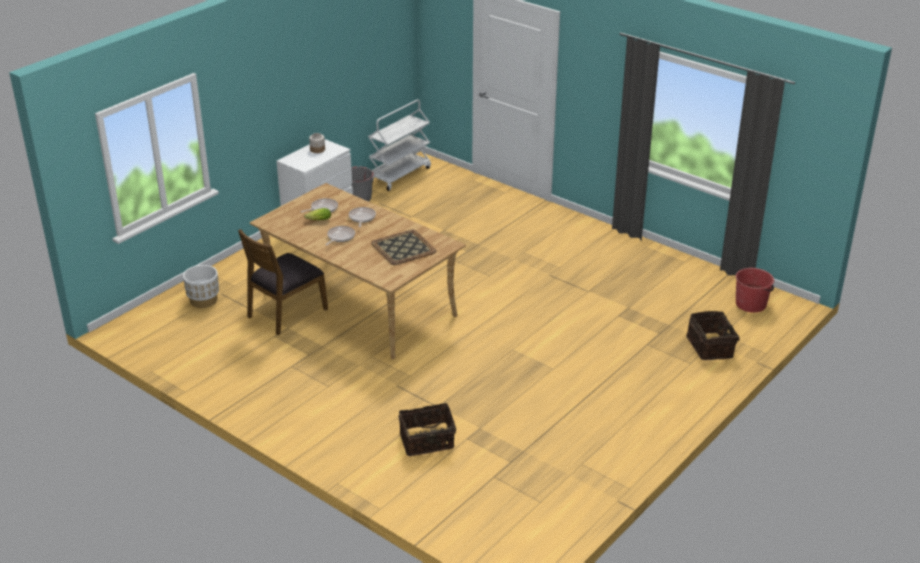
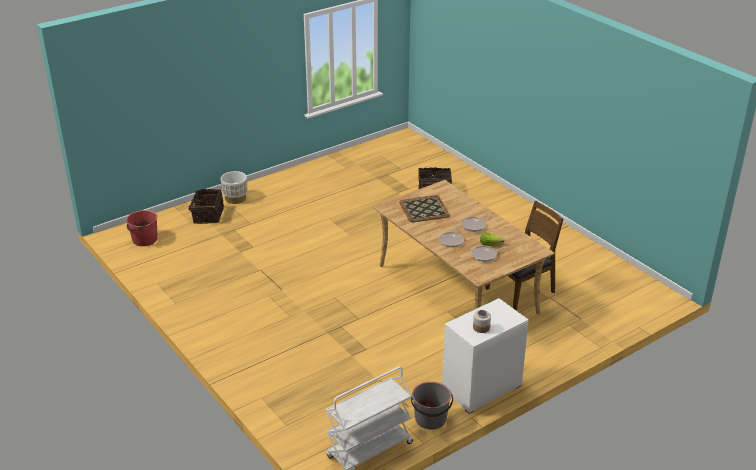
camera: 165 degrees left, 0 degrees up
white planter [183,265,219,308] -> white planter moved to [221,171,247,204]

